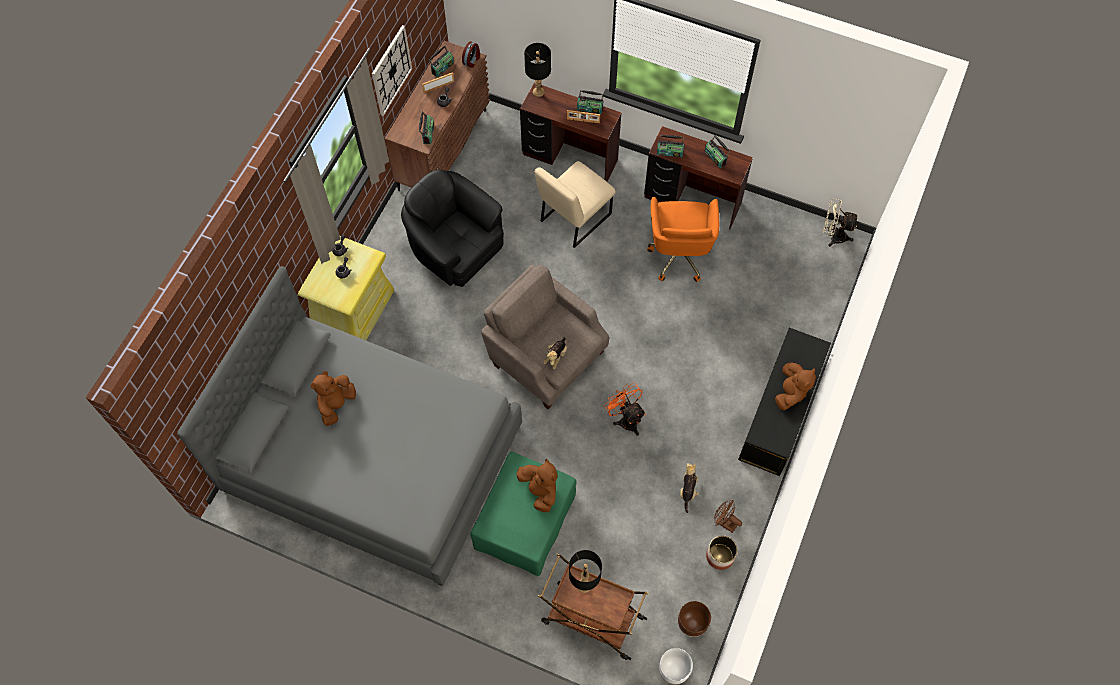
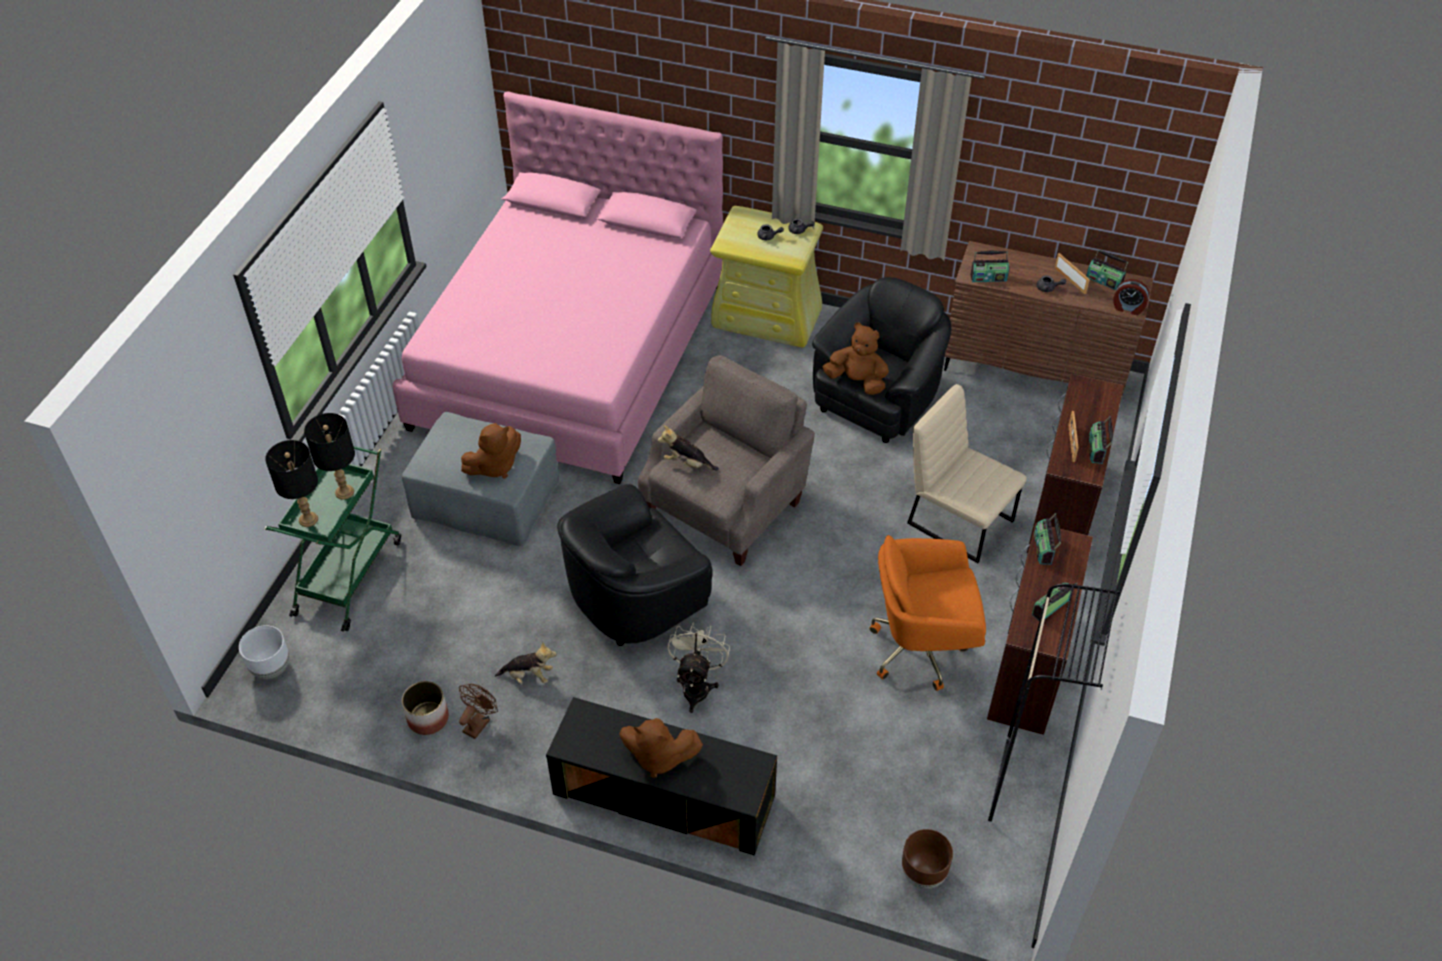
camera: 85 degrees right, 15 degrees down
grey bed [177,266,522,586] -> pink bed [392,91,723,484]
brown plush toy [311,371,356,426] -> brown plush toy moved to [823,322,889,395]
wall clock [372,25,412,116] -> none
green ottoman [470,452,576,576] -> grey ottoman [402,412,559,546]
black table lamp [524,43,551,97] -> black table lamp moved to [265,440,318,527]
brown cart [538,553,649,660] -> green cart [264,441,401,632]
orange fan [604,383,646,436] -> black armchair [557,484,713,646]
brown planter [678,601,711,637] -> brown planter moved to [902,829,953,889]
beige fan [823,199,859,247] -> beige fan moved to [667,622,730,713]
none -> black clothes rack [988,584,1120,822]

